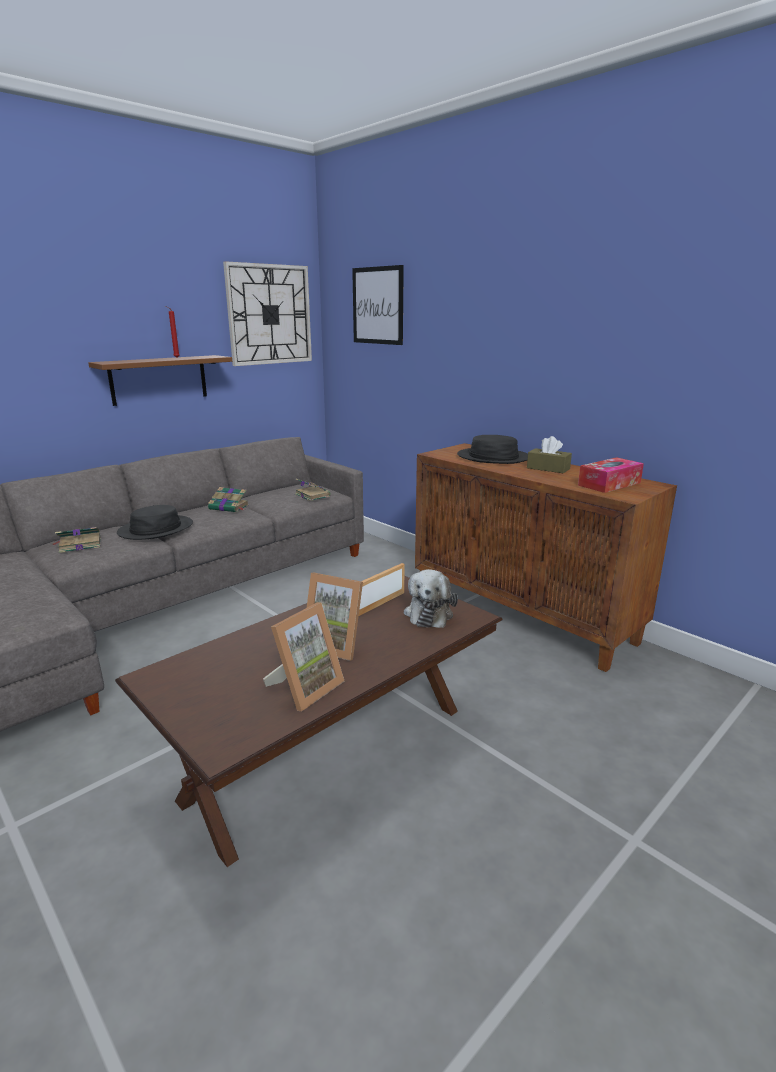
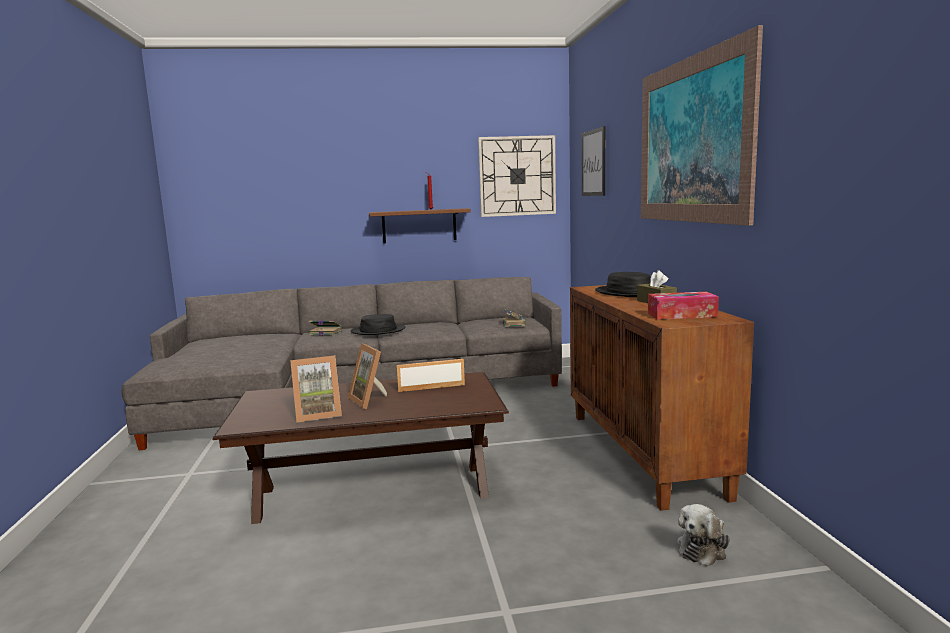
camera: 35 degrees right, 10 degrees down
book [208,487,249,512] -> none
plush toy [404,569,458,628] -> plush toy moved to [677,504,730,567]
none -> picture [641,25,763,226]

